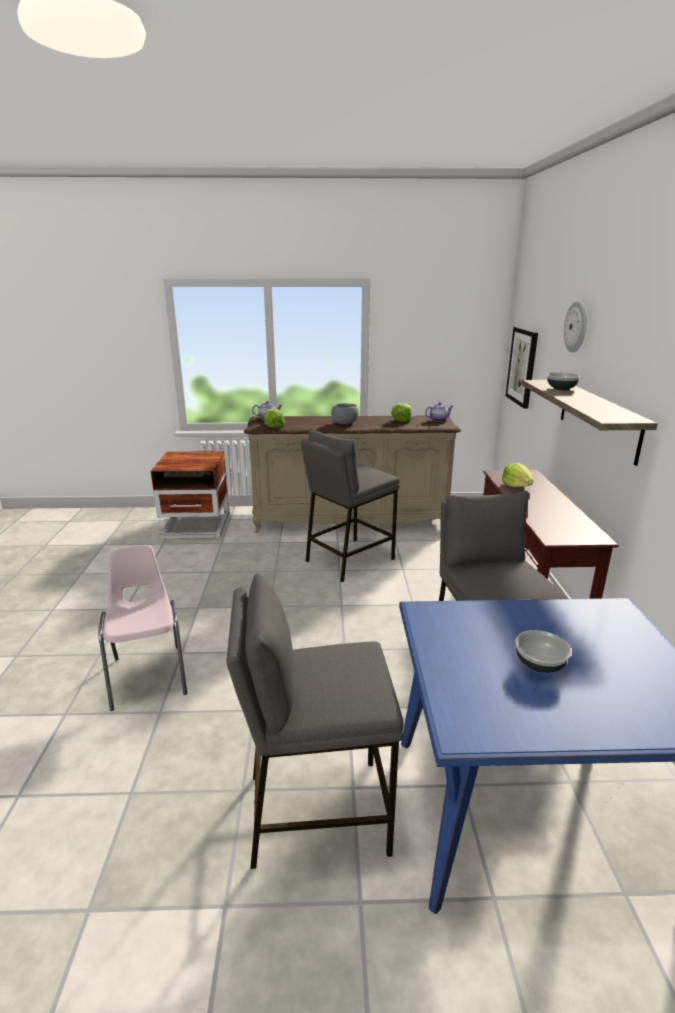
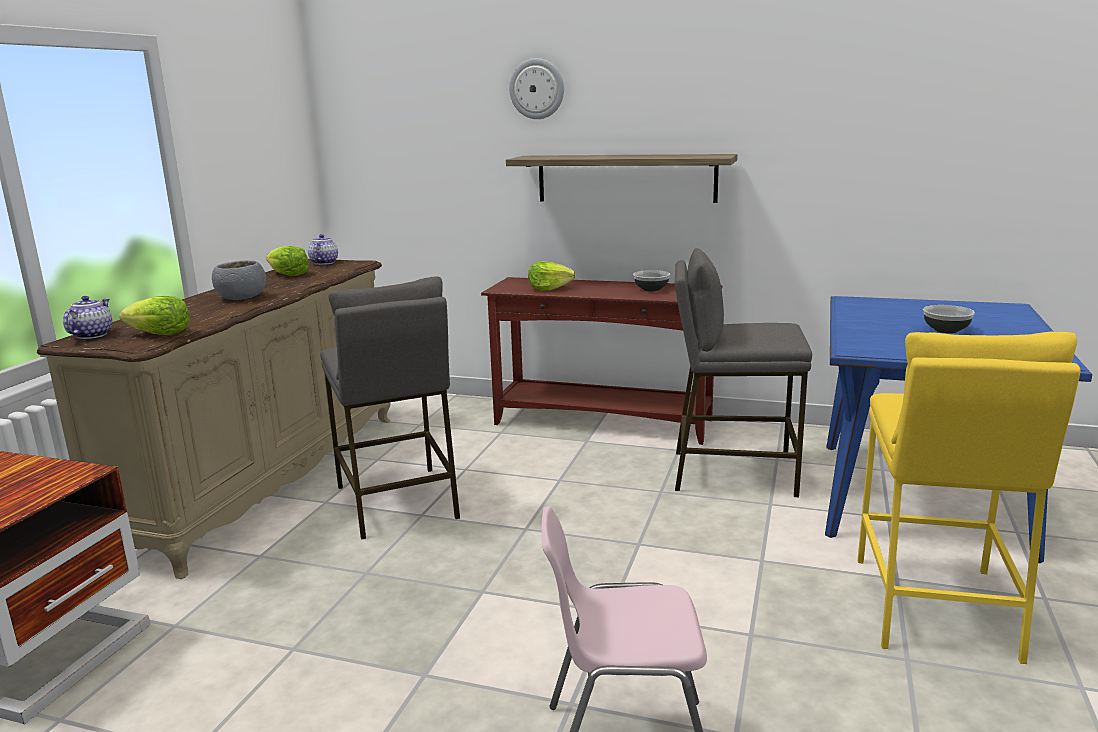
camera: 70 degrees left, 5 degrees down
grey stool [226,573,404,869] -> yellow stool [858,332,1080,664]
picture [506,327,538,409] -> none
bowl [547,372,580,390] -> bowl moved to [633,270,670,291]

